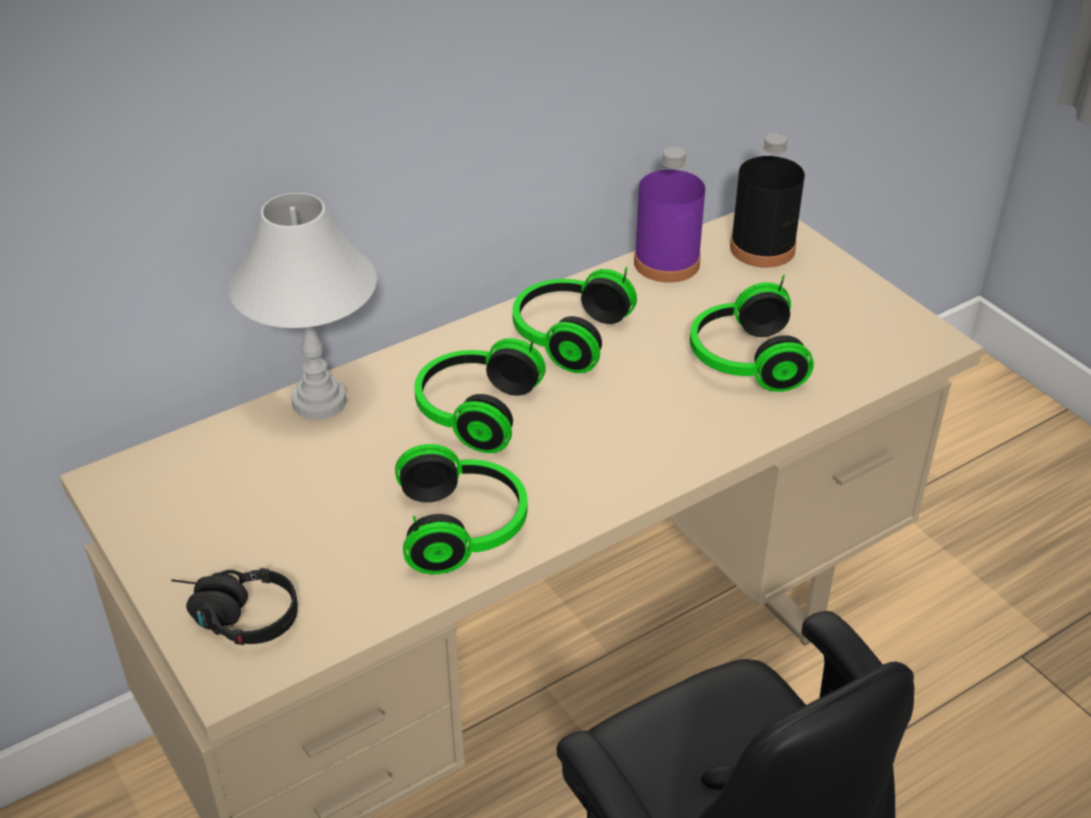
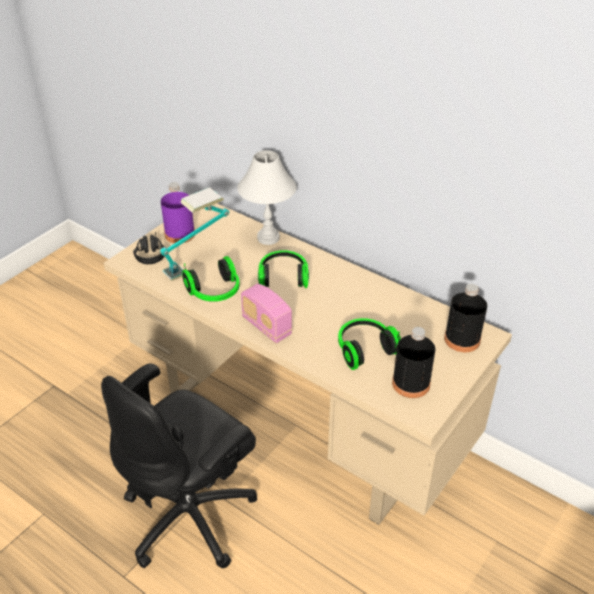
camera: 70 degrees right, 0 degrees up
headphones [513,267,637,373] -> none
purple bottle [634,147,705,283] -> purple bottle moved to [161,182,195,243]
none -> table lamp [160,187,229,281]
none -> radio [241,284,292,343]
none -> black bottle [392,327,435,398]

